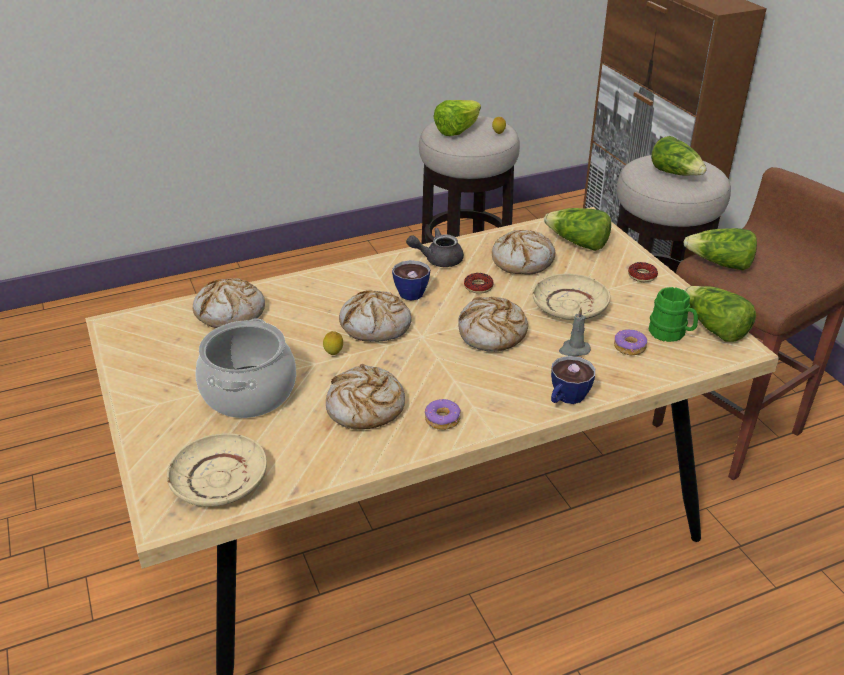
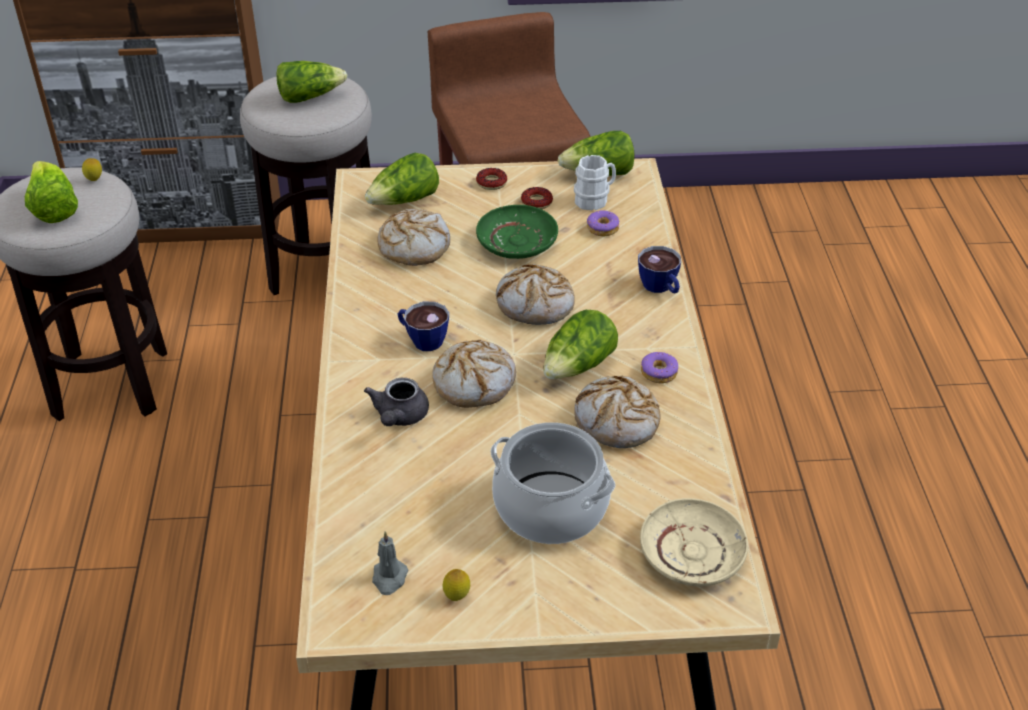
camera: 70 degrees left, 5 degrees up
bread [193,278,265,328] -> none
lemon [323,331,343,355] -> lemon moved to [443,569,470,601]
grey teapot [406,228,464,267] -> grey teapot moved to [364,378,429,426]
donut [464,273,494,294] -> donut moved to [521,187,553,209]
beige plate [532,274,610,320] -> green plate [476,205,558,259]
grey candle [559,308,591,356] -> grey candle moved to [372,531,408,595]
green mug [649,287,698,342] -> white mug [574,155,616,210]
lettuce [683,228,757,270] -> lettuce moved to [543,310,618,379]

